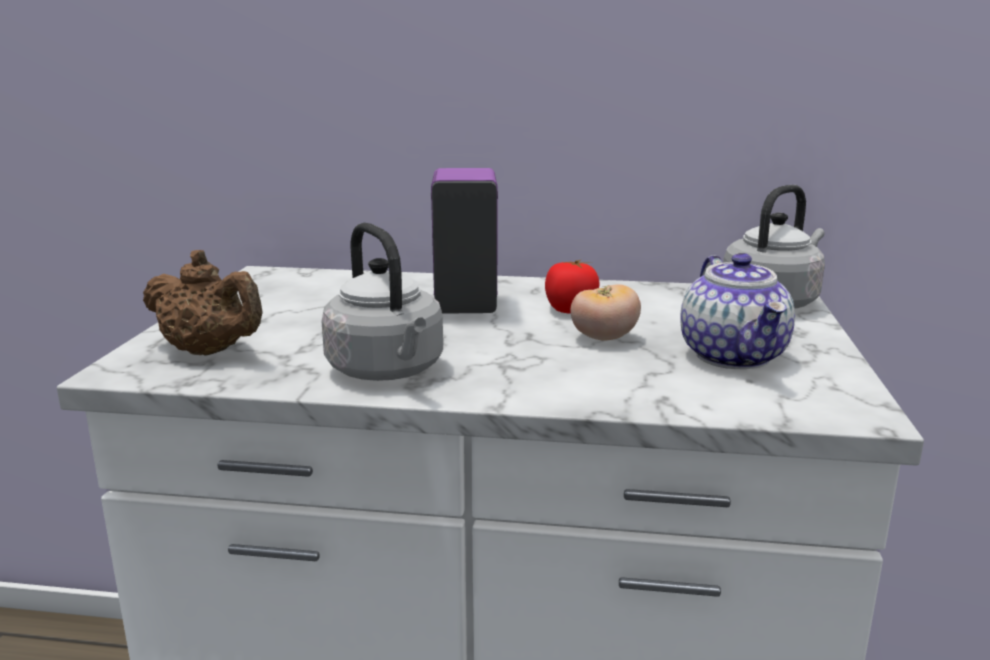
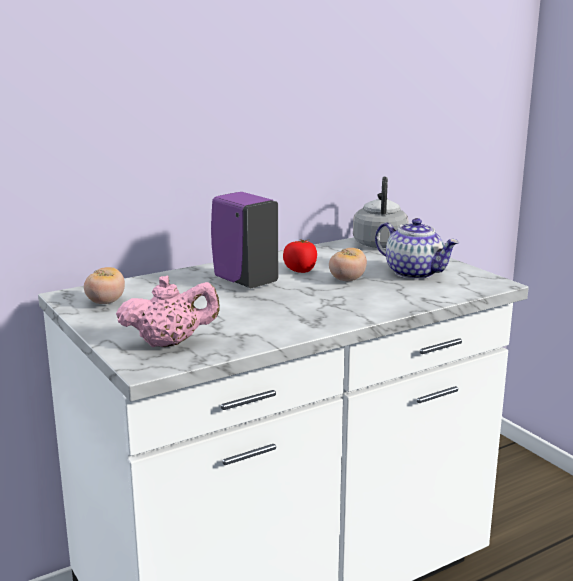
camera: 40 degrees left, 0 degrees up
brown teapot [143,250,263,356] -> pink teapot [116,276,220,347]
grey kettle [321,223,443,381] -> none
none -> tomato [84,267,125,304]

